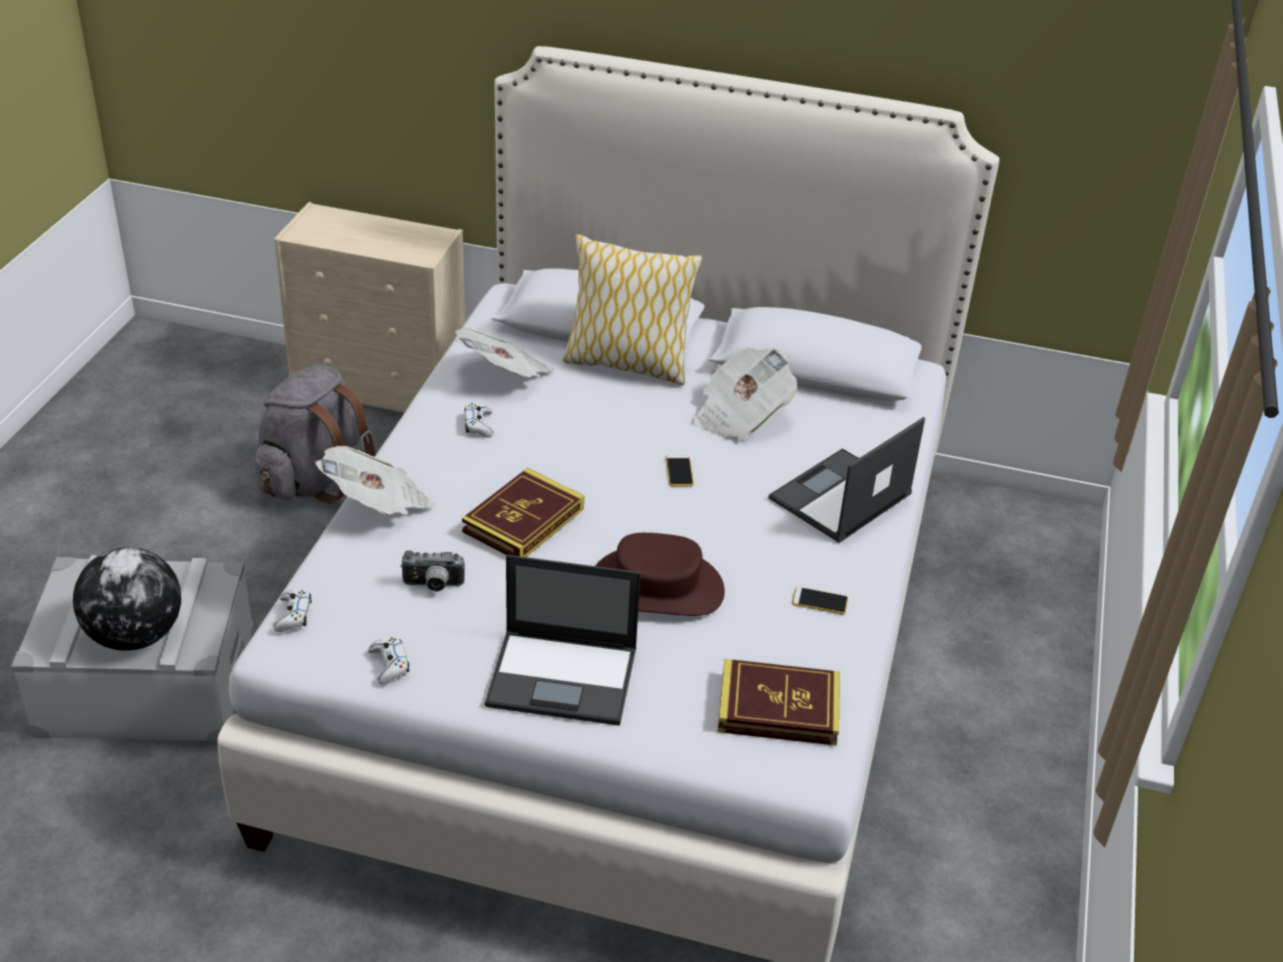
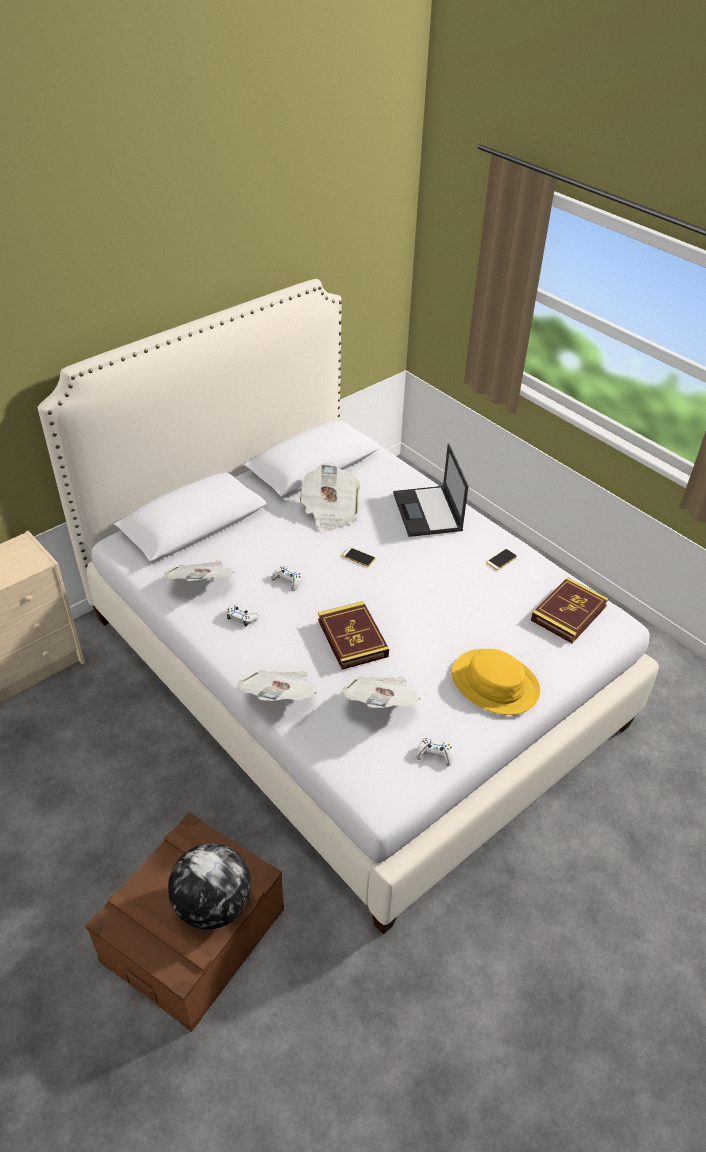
camera: 55 degrees left, 5 degrees up
grey storage box [11,555,255,742] -> brown storage box [86,812,284,1032]
grey backpack [255,365,375,504] -> none
white game controller [273,589,312,632] -> white game controller moved to [271,566,302,591]
camera [401,550,465,592] -> newspaper [342,677,421,708]
laptop [485,555,641,726] -> yellow hat [452,649,540,715]
pillow [563,234,702,386] -> none
brown hat [595,533,725,616] -> none

